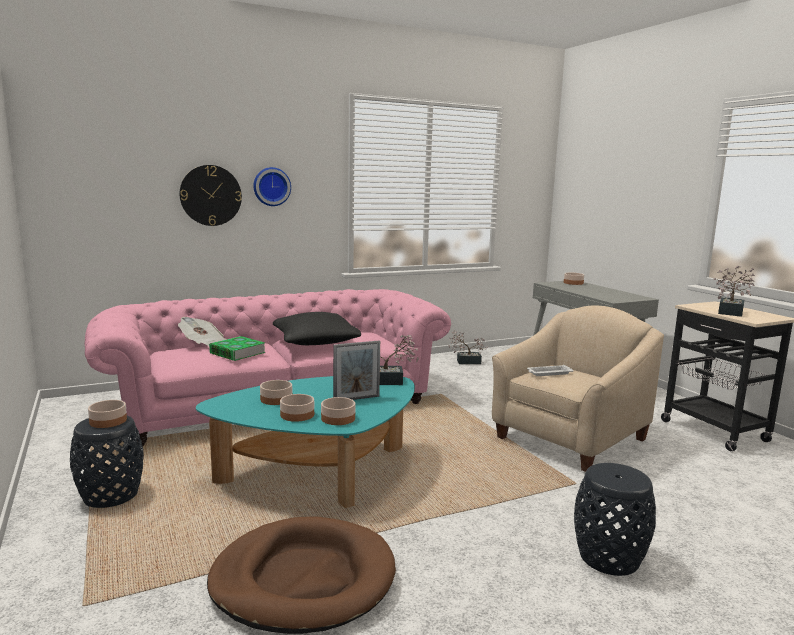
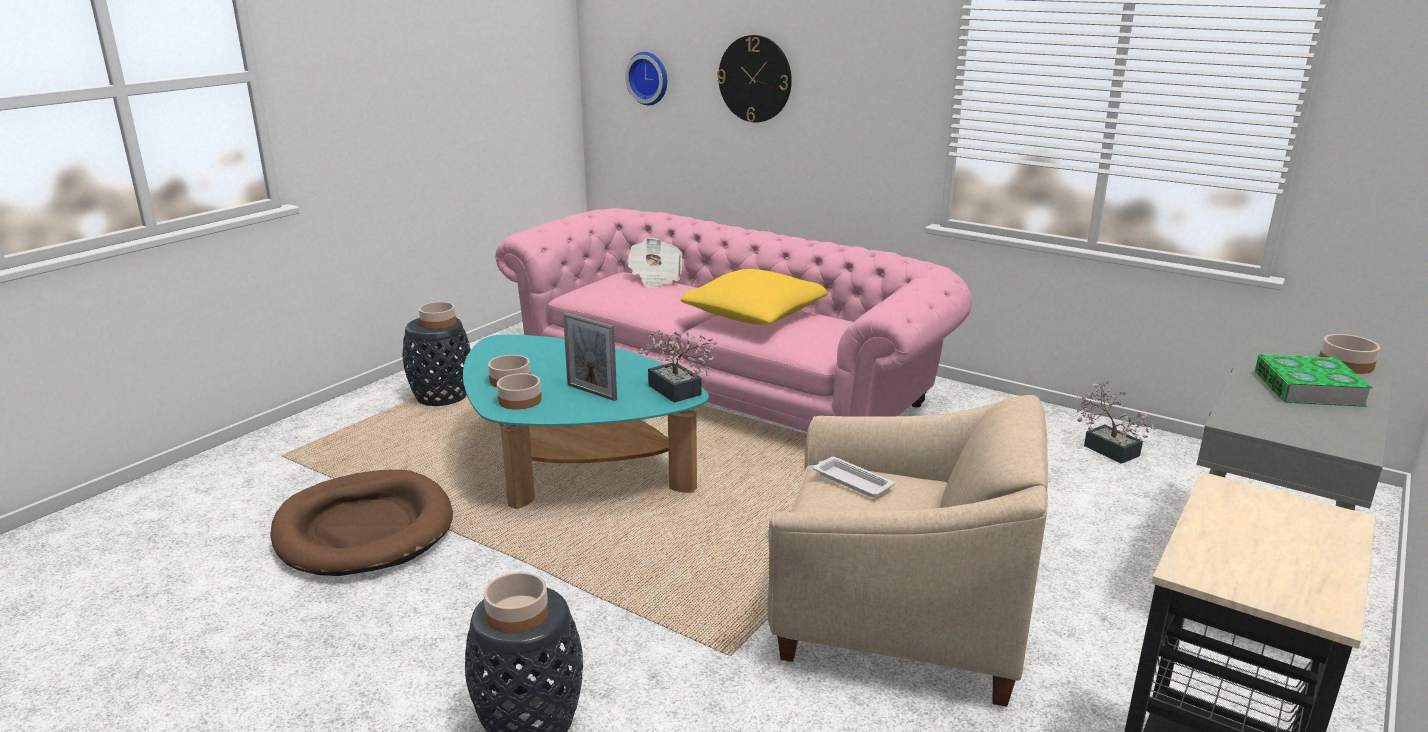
camera: 60 degrees right, 10 degrees up
book [209,336,265,361] -> book moved to [1255,354,1372,407]
wall clock [253,167,291,206] -> wall clock moved to [625,52,667,105]
bowl [260,380,292,405] -> bowl moved to [484,572,548,634]
black pillow [273,312,361,345] -> yellow pillow [681,269,828,325]
potted plant [714,266,755,317] -> none

